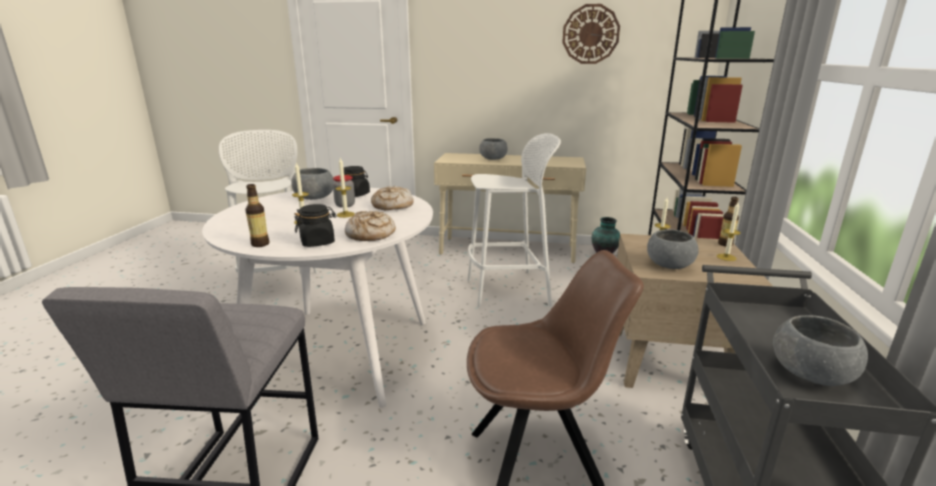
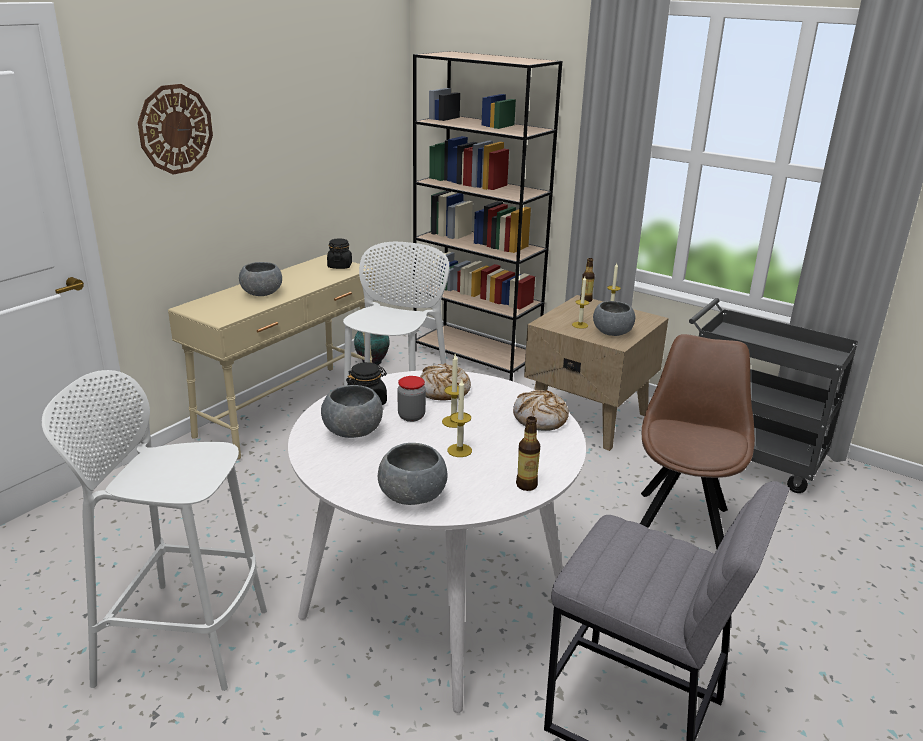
camera: 65 degrees left, 5 degrees up
black jar [295,204,337,247] -> black jar moved to [327,238,352,269]
wall clock [562,4,620,64] -> wall clock moved to [138,84,213,175]
grey bowl [773,315,868,386] -> grey bowl moved to [378,443,447,505]

